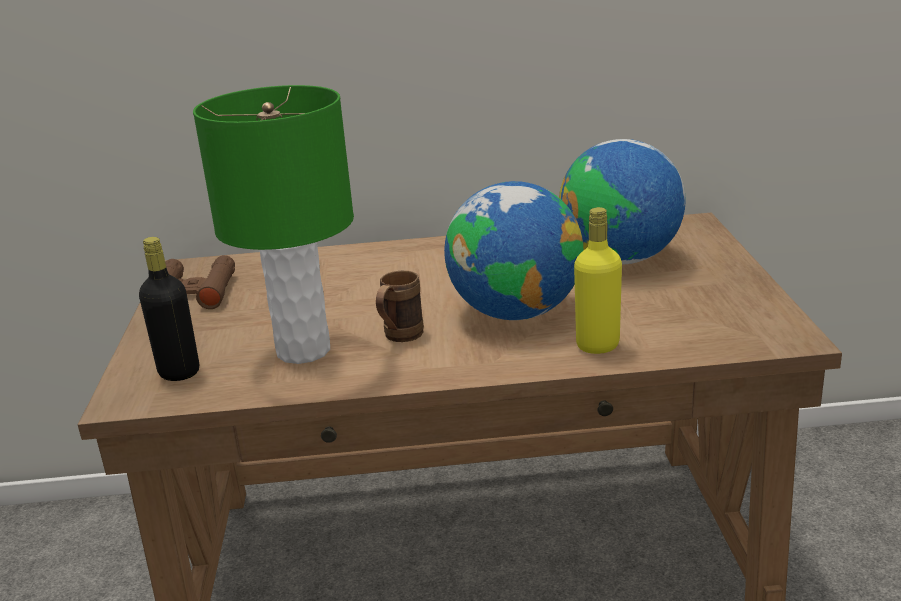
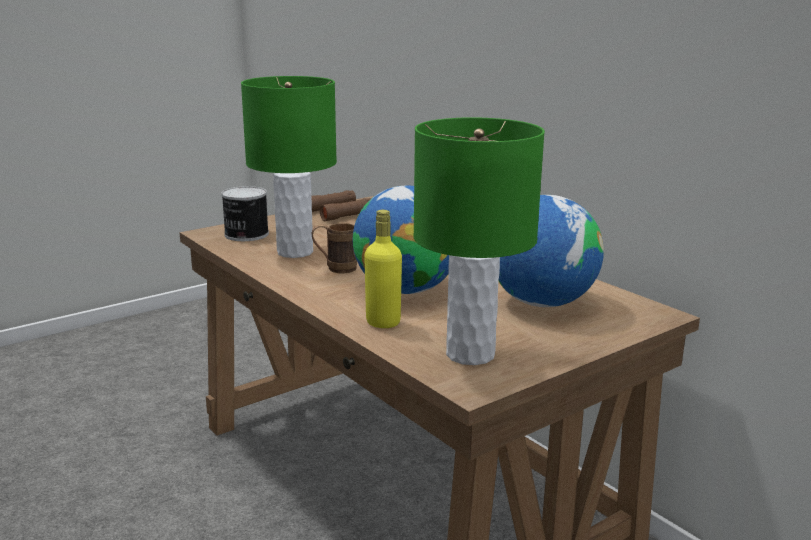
camera: 55 degrees right, 5 degrees down
black bottle [139,237,199,381] -> can [221,186,269,241]
none -> green table lamp [413,117,545,365]

